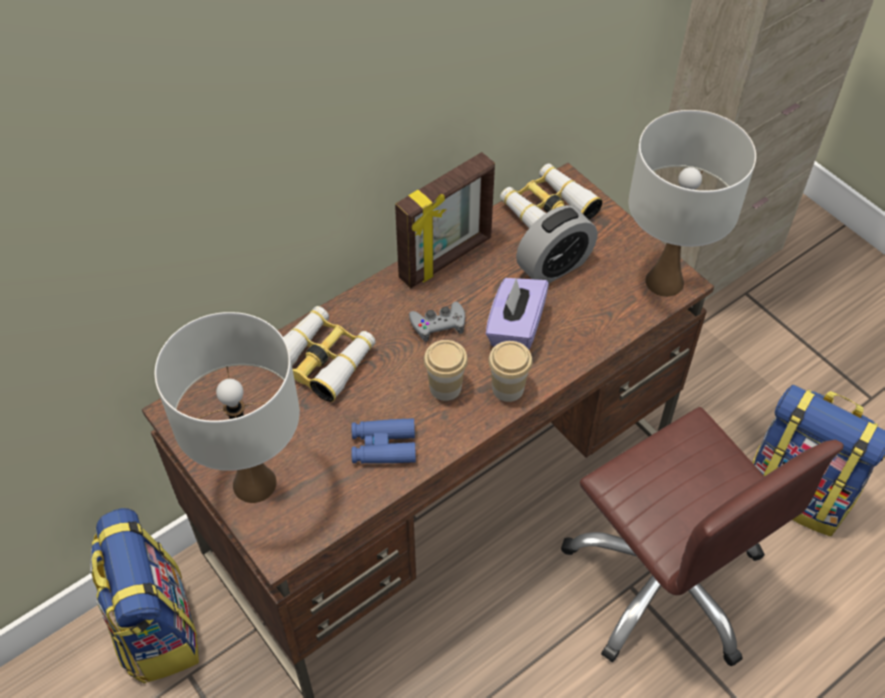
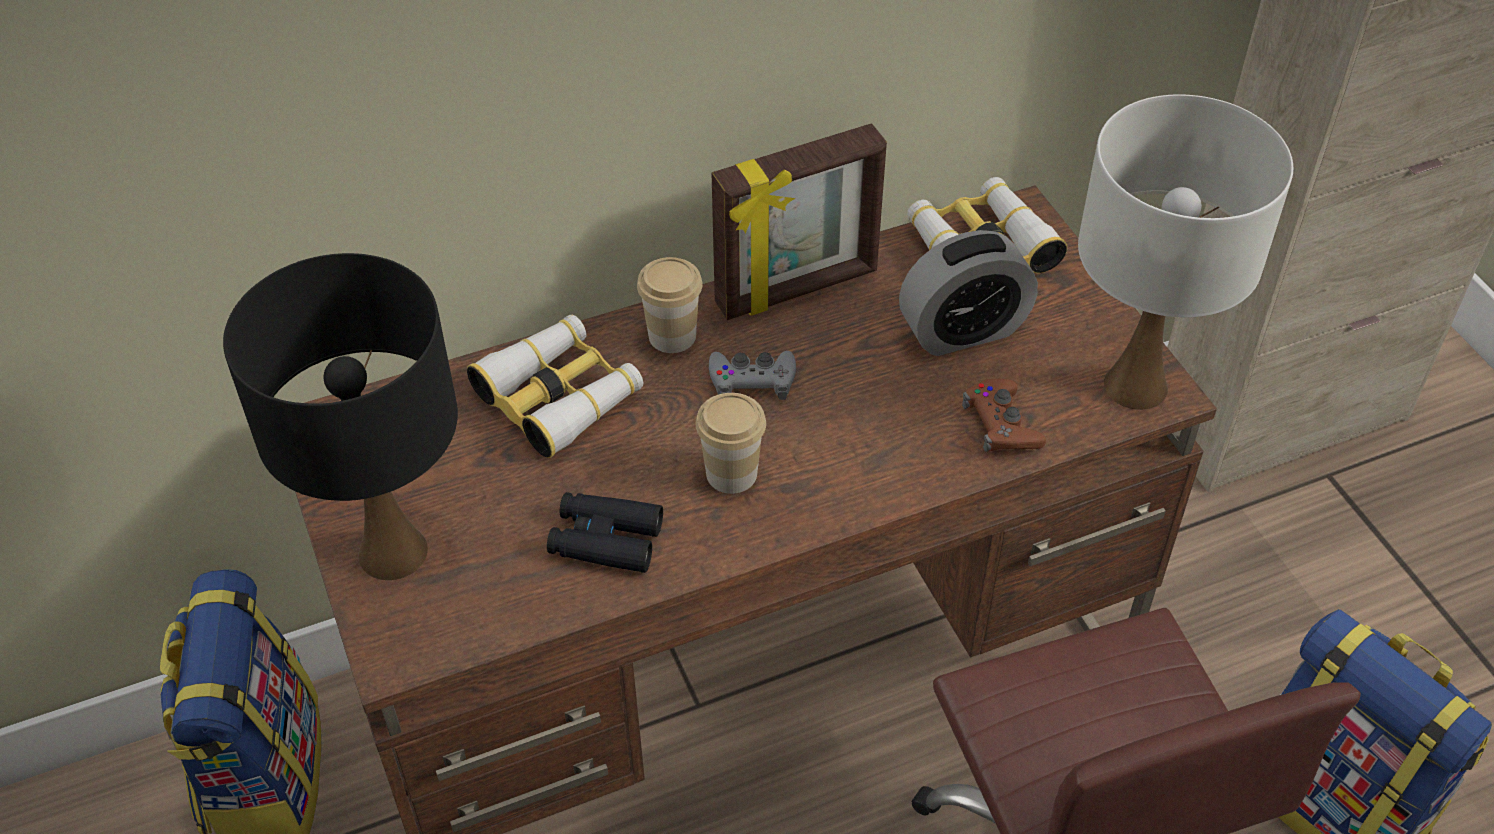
camera: 15 degrees right, 5 degrees down
white table lamp [155,312,300,503] -> black table lamp [223,253,458,580]
blue binoculars [351,418,416,464] -> black binoculars [547,492,663,573]
purple tissue box [486,278,549,350] -> none
cup [488,341,532,402] -> cup moved to [637,257,703,353]
none -> brown game controller [962,379,1046,452]

